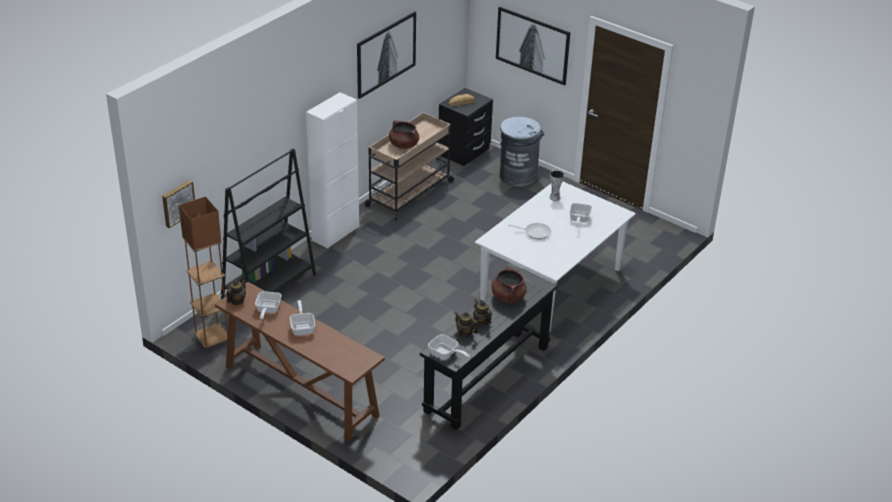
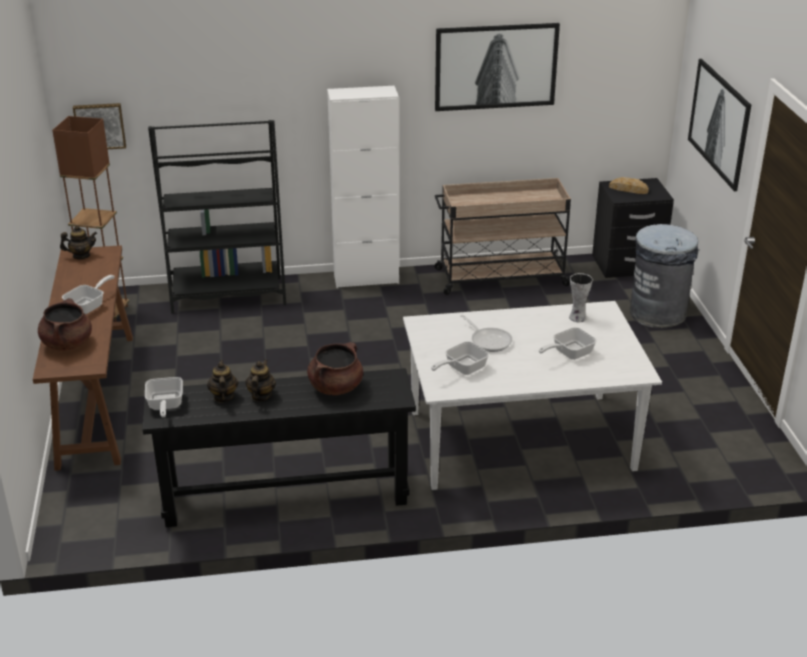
camera: 45 degrees right, 5 degrees down
frying pan [255,291,281,319] -> frying pan moved to [431,341,489,375]
brown cooking pot [389,120,419,149] -> brown cooking pot moved to [38,298,92,351]

